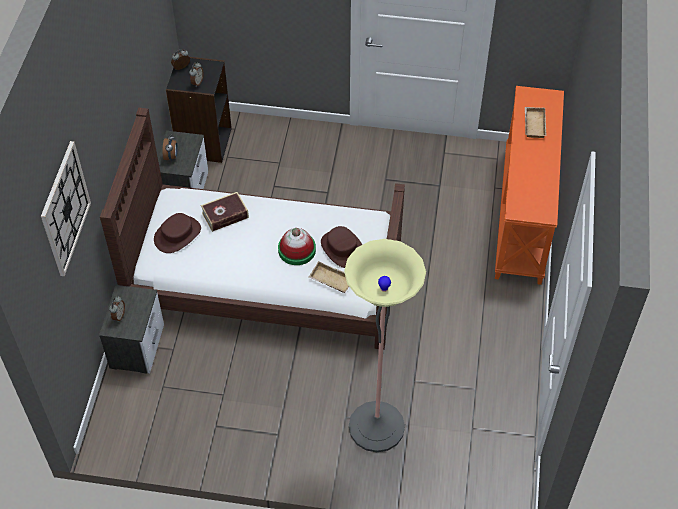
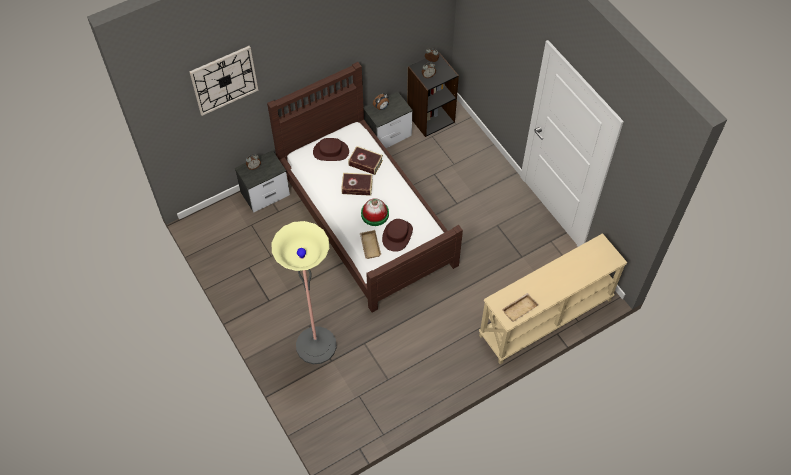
camera: 50 degrees right, 5 degrees up
orange console table [495,86,564,285] -> beige console table [479,233,627,364]
beige tray [525,107,546,138] -> beige tray moved to [502,293,538,322]
none -> book [341,173,373,196]

